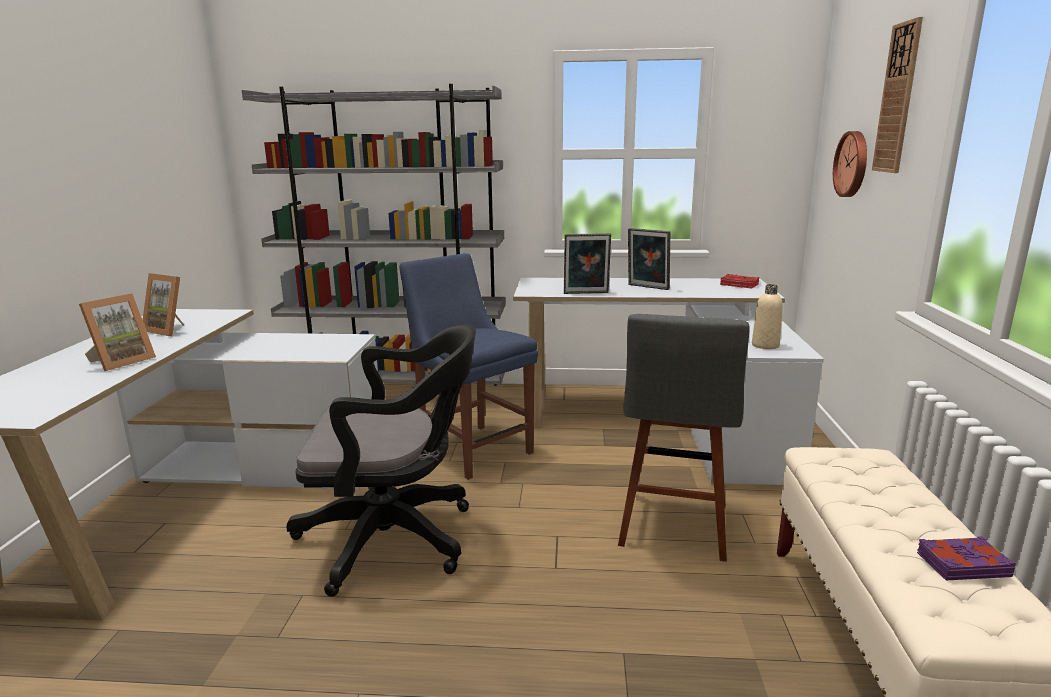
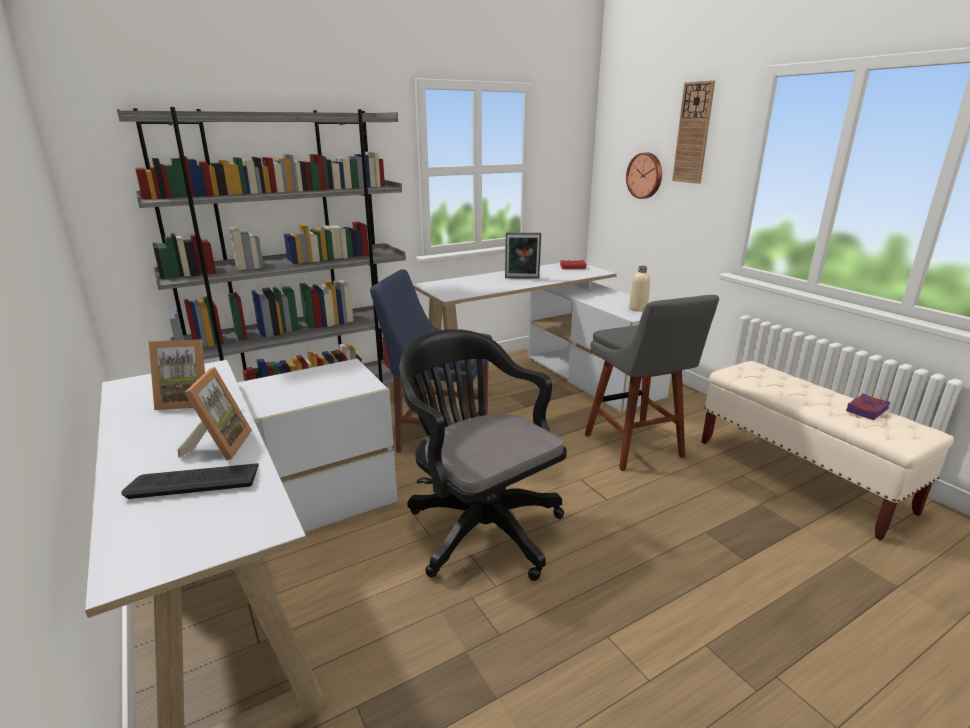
camera: 35 degrees left, 5 degrees up
black office chair [287,325,476,597] -> black office chair turned 90 degrees counterclockwise [399,329,567,581]
picture frame [564,233,611,294] -> none
none -> keyboard [121,463,259,499]

